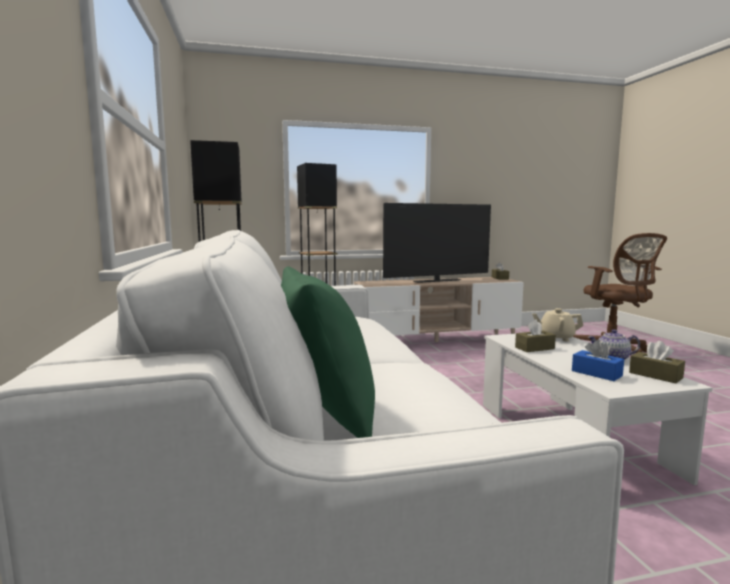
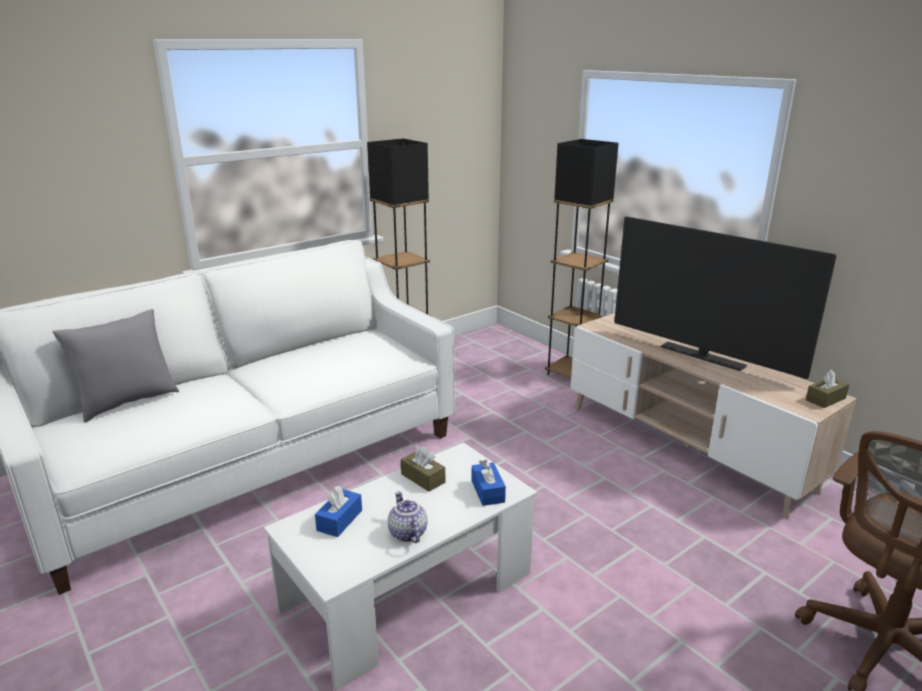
camera: 65 degrees right, 15 degrees up
green pillow [281,266,375,438] -> grey pillow [52,309,179,422]
beige teapot [532,308,583,341] -> blue tissue box [472,460,506,506]
brown tissue box [629,341,685,384] -> none

